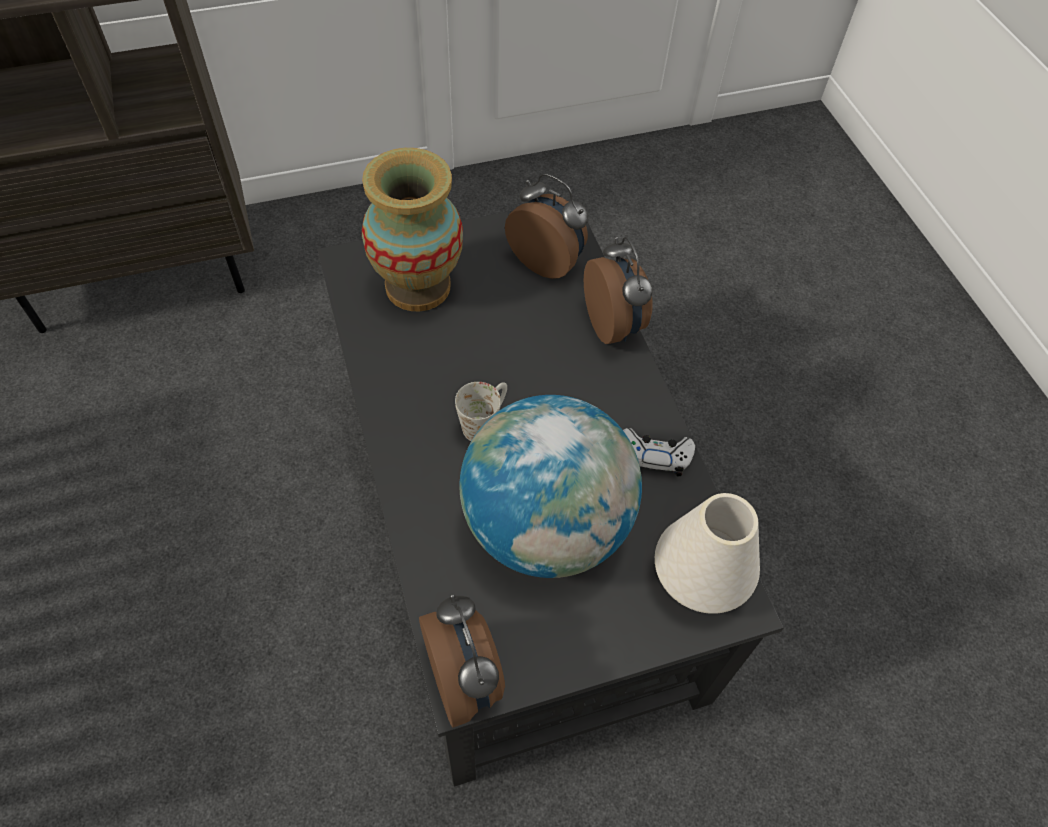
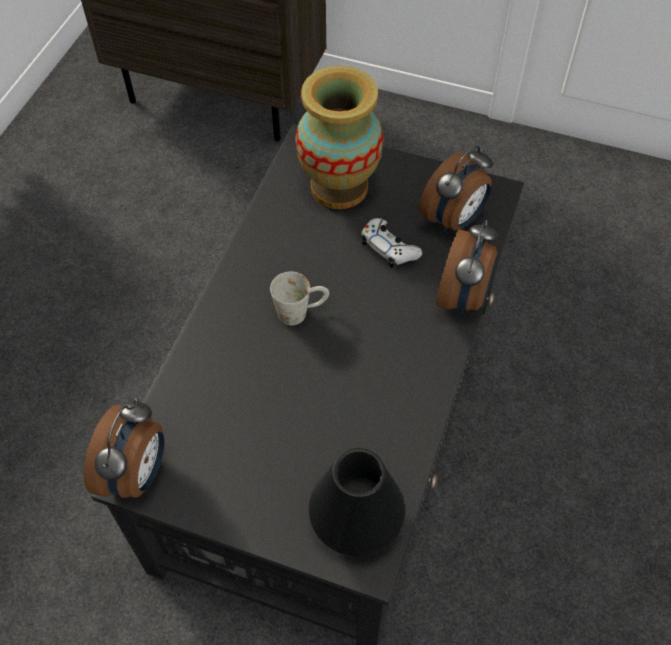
camera: 40 degrees right, 0 degrees up
globe [460,395,642,578] -> none
alarm clock [505,174,589,279] -> alarm clock turned 60 degrees clockwise [419,145,493,232]
white game controller [623,428,695,476] -> white game controller moved to [362,218,422,268]
white vase [655,493,760,614] -> black vase [309,448,405,556]

